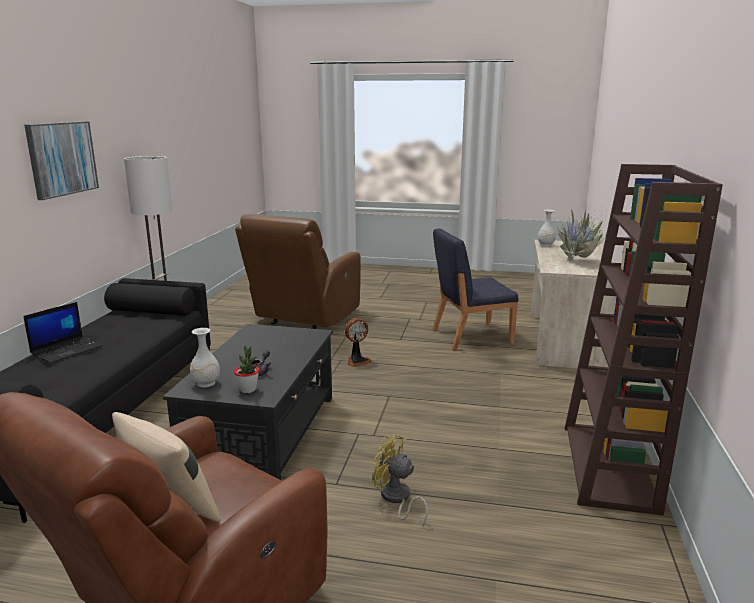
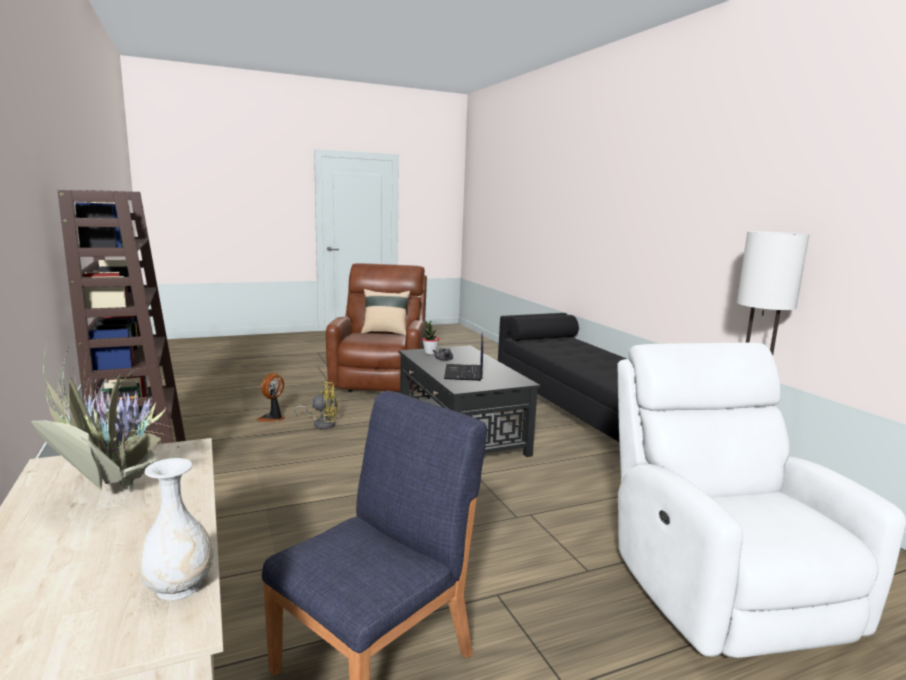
camera: 145 degrees right, 5 degrees down
laptop [23,302,103,363] -> laptop moved to [444,332,483,381]
picture [24,121,99,200] -> none
white vase [190,328,220,387] -> none
brown armchair [235,214,361,329] -> white armchair [617,343,906,658]
fan [345,318,372,367] -> fan moved to [257,373,285,422]

